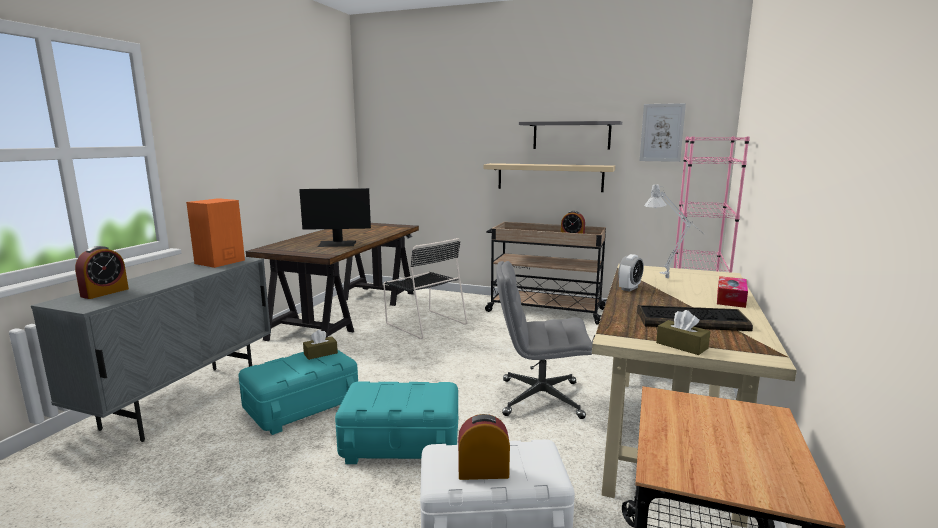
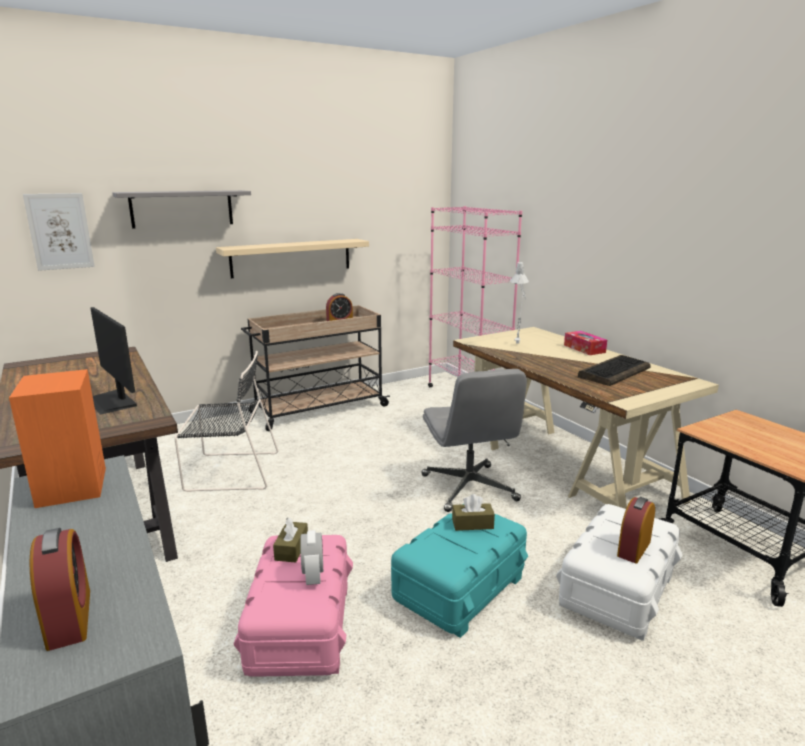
camera: 50 degrees left, 5 degrees up
turquoise storage box [238,350,358,435] -> pink storage box [233,535,353,677]
monitor [299,188,371,247] -> monitor turned 105 degrees clockwise [90,307,137,415]
grey office chair [496,261,592,419] -> grey office chair turned 60 degrees counterclockwise [421,369,527,512]
grey shelf [519,121,622,150] -> grey shelf moved to [112,190,251,228]
alarm clock [618,254,644,292] -> alarm clock moved to [300,530,323,585]
picture [640,103,686,162] -> picture moved to [23,193,95,271]
brown tissue box [656,310,710,355] -> brown tissue box moved to [452,494,495,531]

